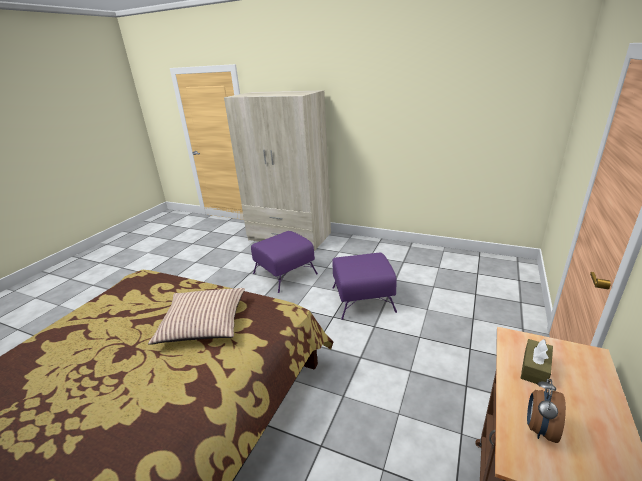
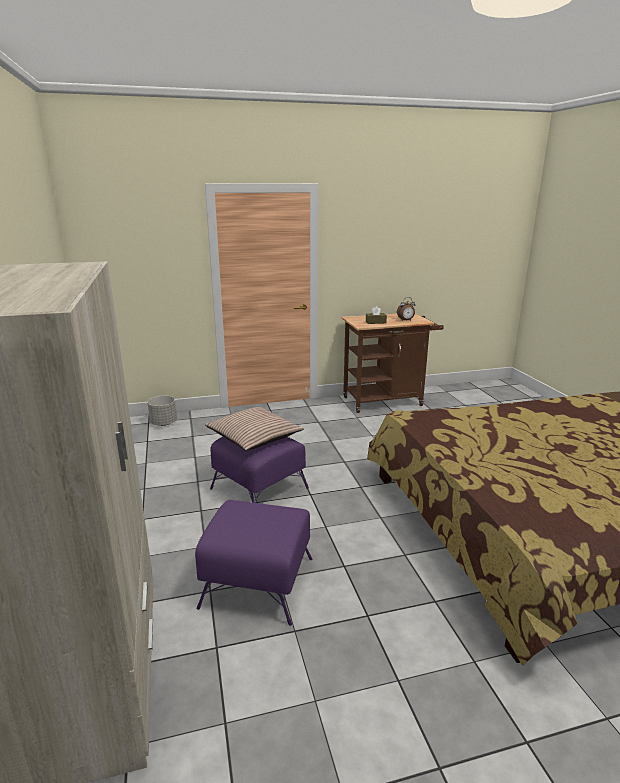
camera: 130 degrees left, 5 degrees down
pillow [148,288,245,345] -> pillow moved to [205,407,304,451]
none -> grey planter [147,395,177,426]

